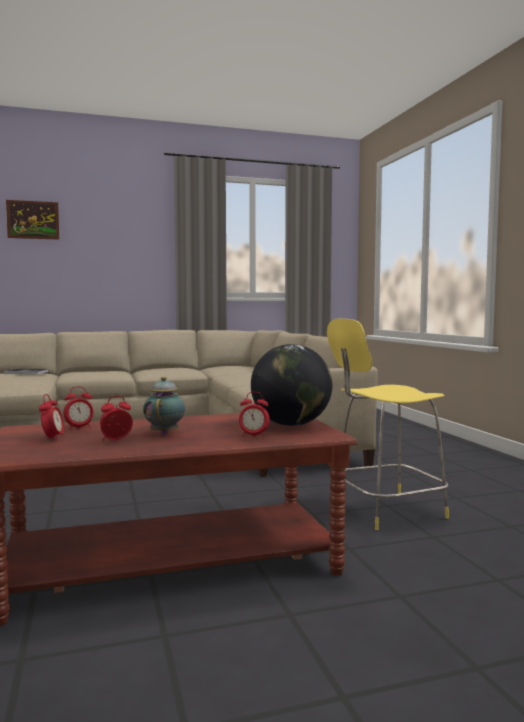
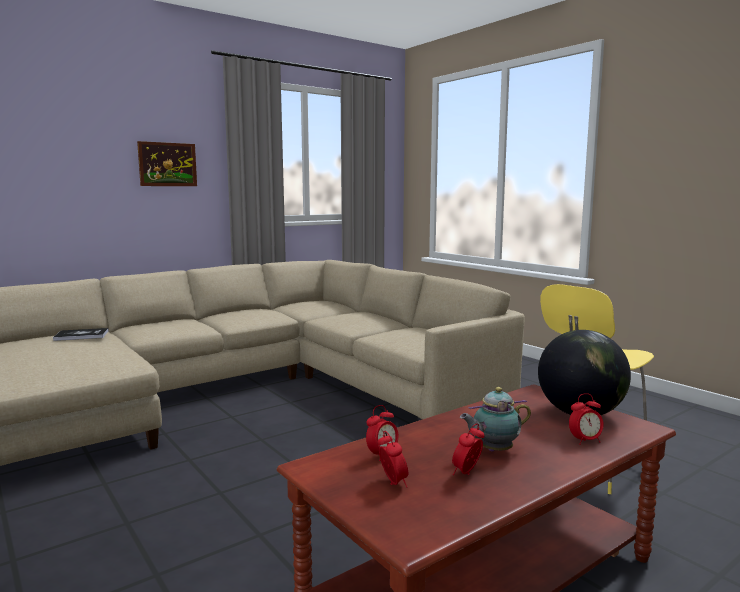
camera: 20 degrees left, 5 degrees up
picture [6,200,59,240] -> picture moved to [137,141,197,186]
teapot [143,376,185,435] -> teapot turned 90 degrees counterclockwise [460,387,531,452]

